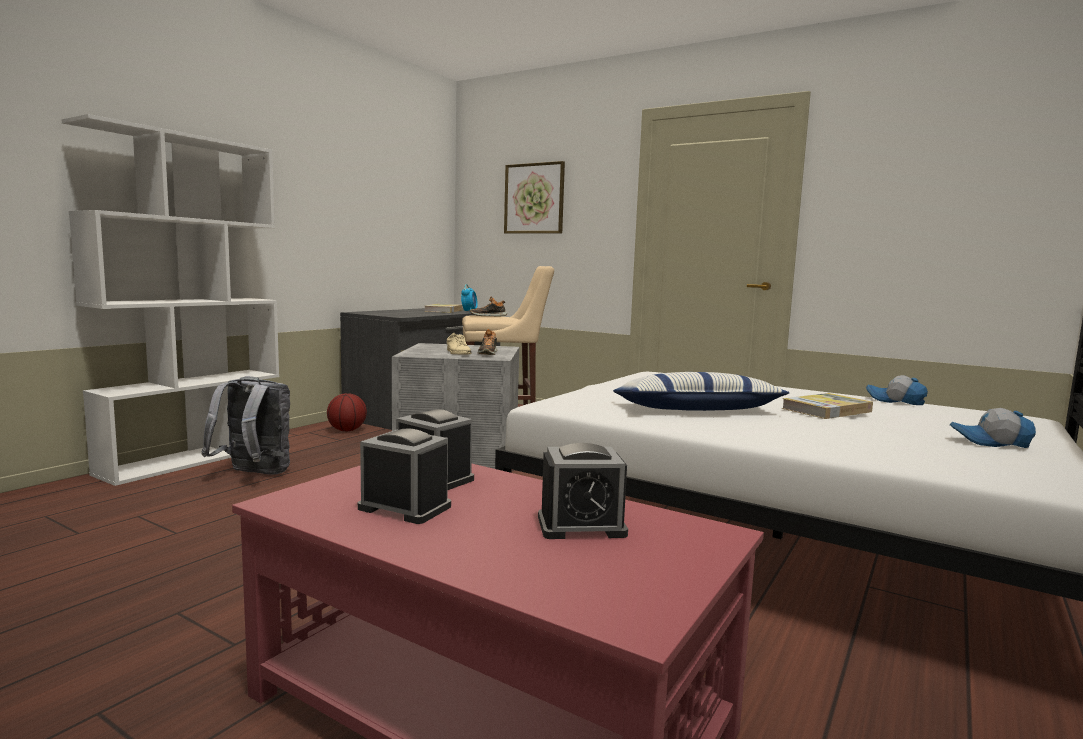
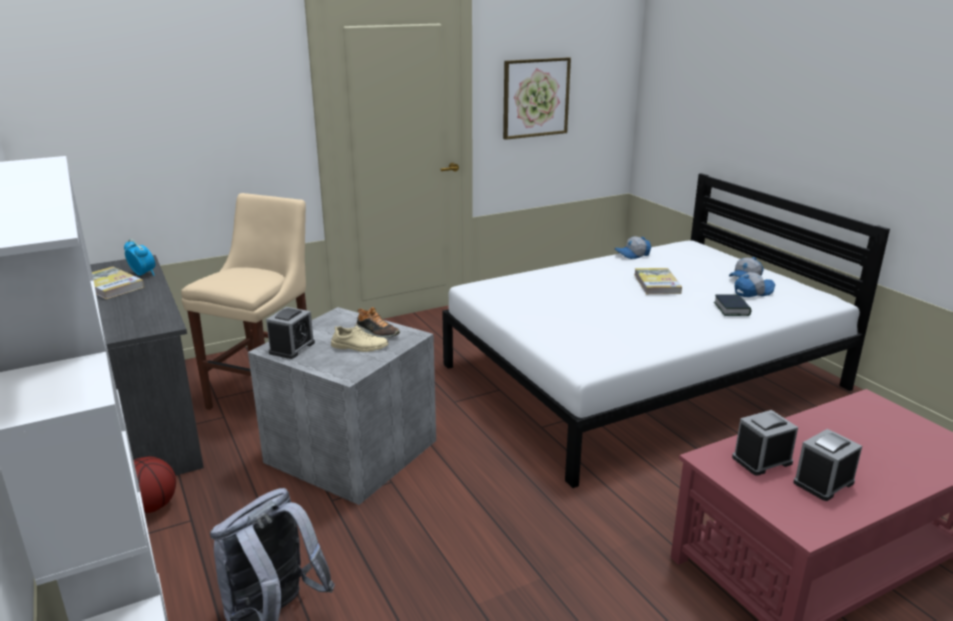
camera: 60 degrees left, 15 degrees up
shoe [470,296,507,316] -> none
picture [504,161,565,234] -> picture moved to [503,57,571,140]
alarm clock [538,443,628,539] -> alarm clock moved to [266,307,315,359]
pillow [613,372,789,411] -> none
none -> book [714,294,751,316]
none -> cap [735,272,775,297]

